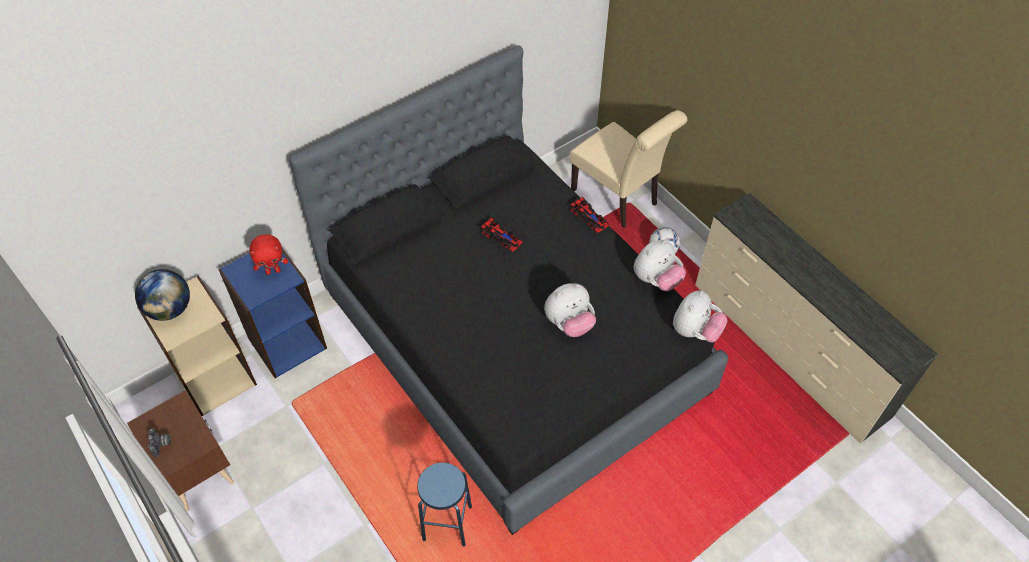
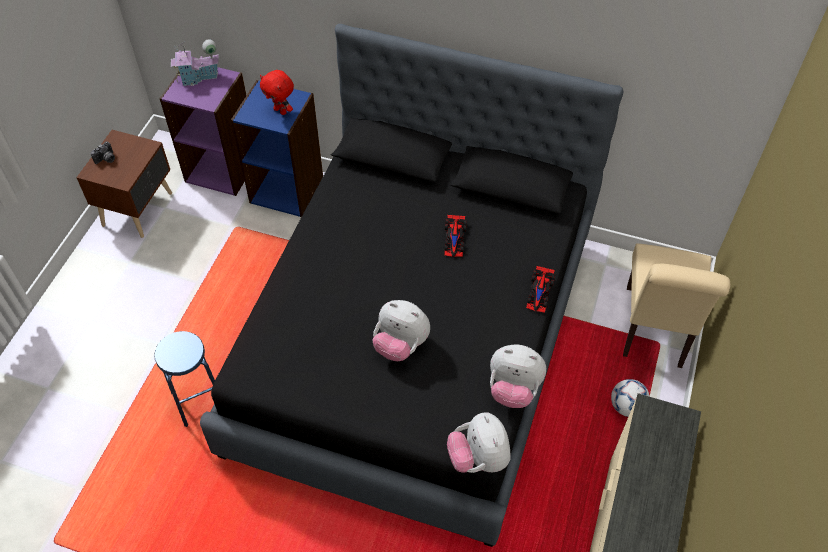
camera: 55 degrees right, 0 degrees up
globe [135,269,190,321] -> toy house [171,39,219,86]
beige bookcase [137,275,257,416] -> purple bookcase [159,67,247,196]
plush toy [673,291,727,342] -> plush toy turned 75 degrees clockwise [447,412,510,473]

